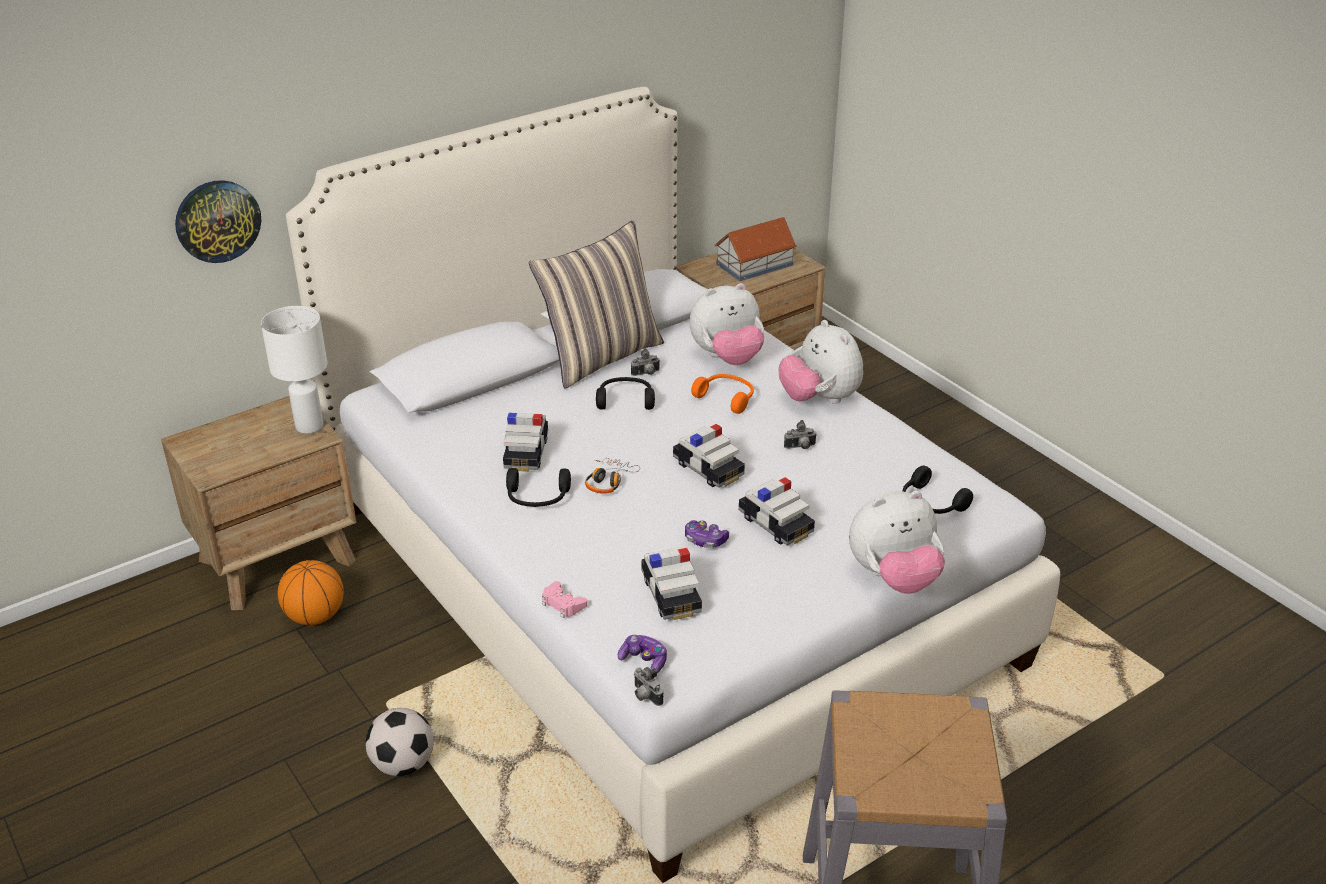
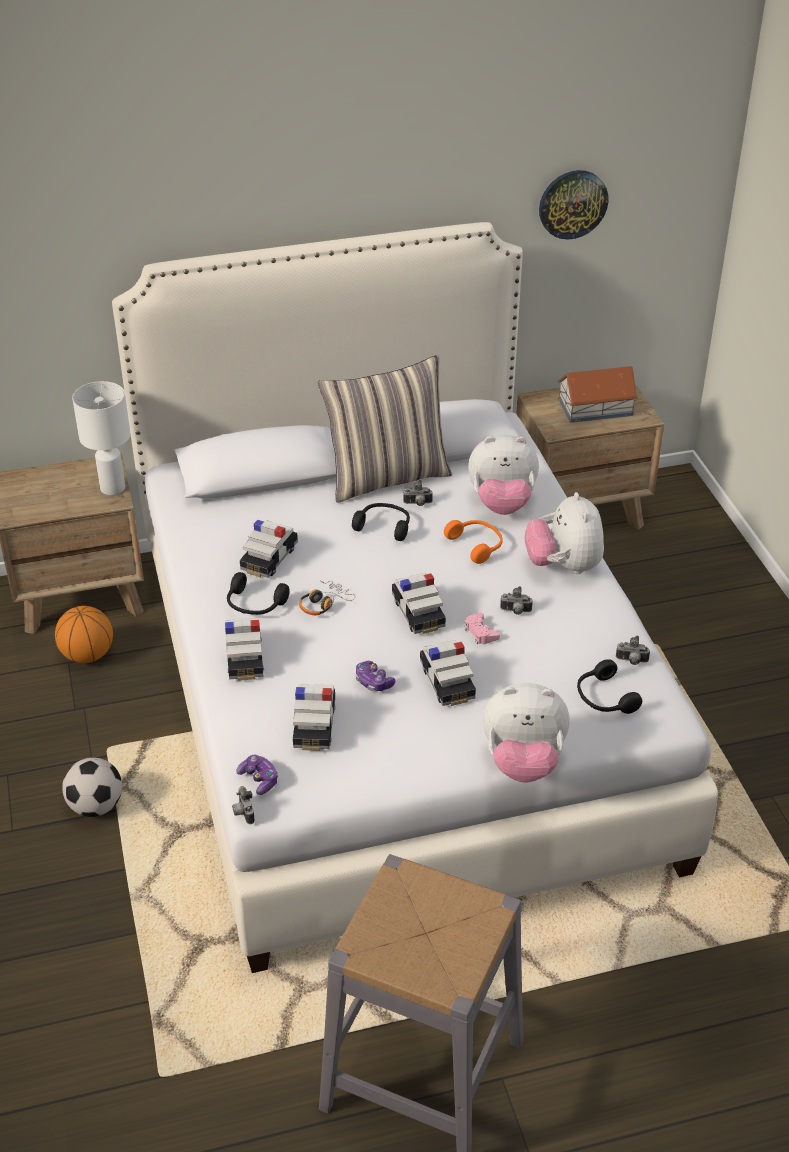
camera: 20 degrees right, 5 degrees up
wall clock [175,180,261,263] -> wall clock moved to [539,170,608,240]
pink game controller [542,581,587,618] -> pink game controller moved to [464,612,500,644]
none -> toy car [225,618,264,681]
none -> camera [616,636,650,665]

